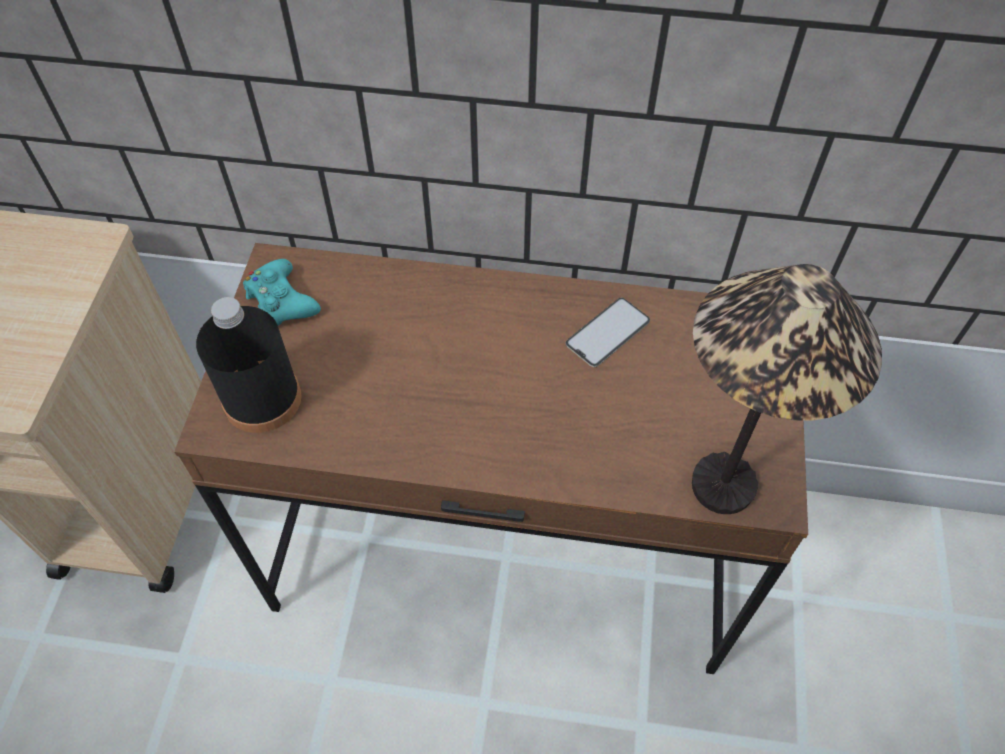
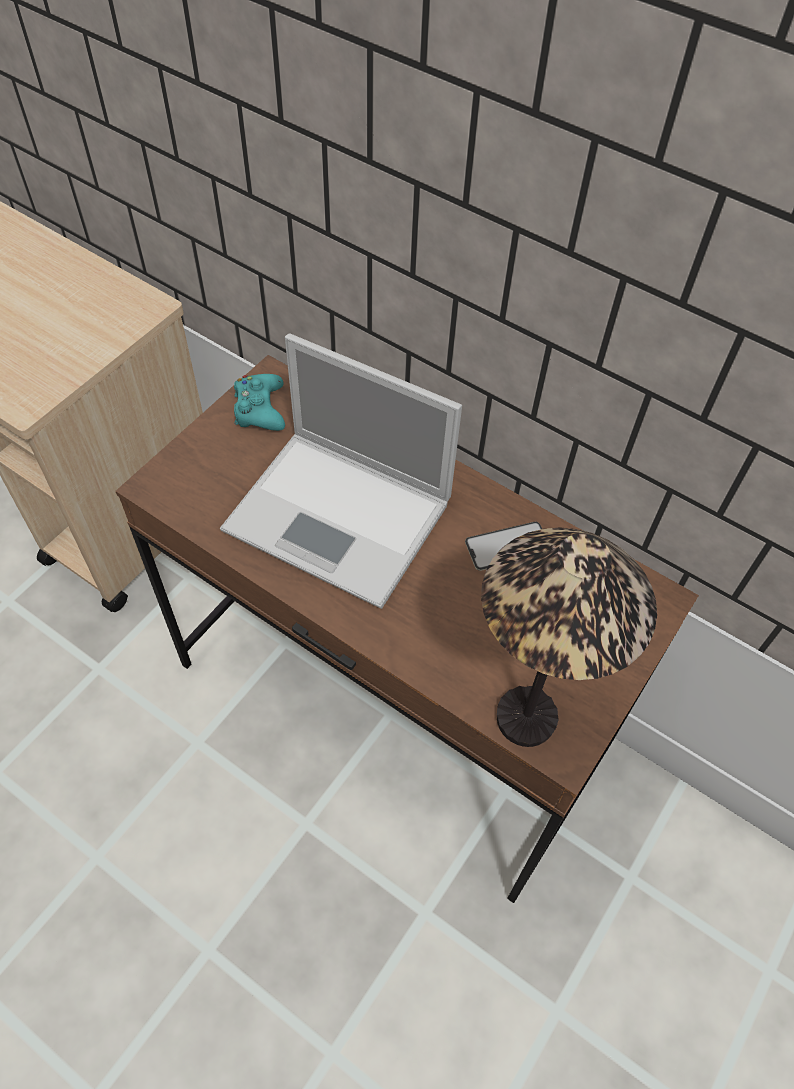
camera: 25 degrees right, 0 degrees up
black bottle [196,297,302,433] -> none
none -> laptop [220,333,462,609]

